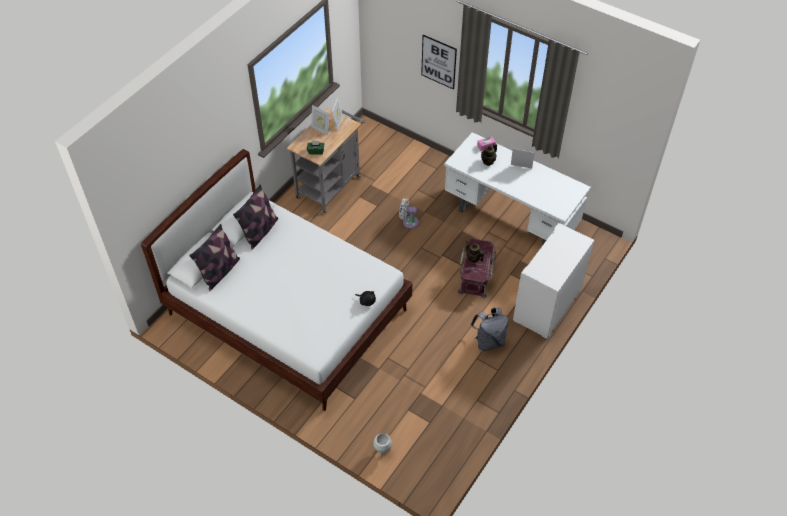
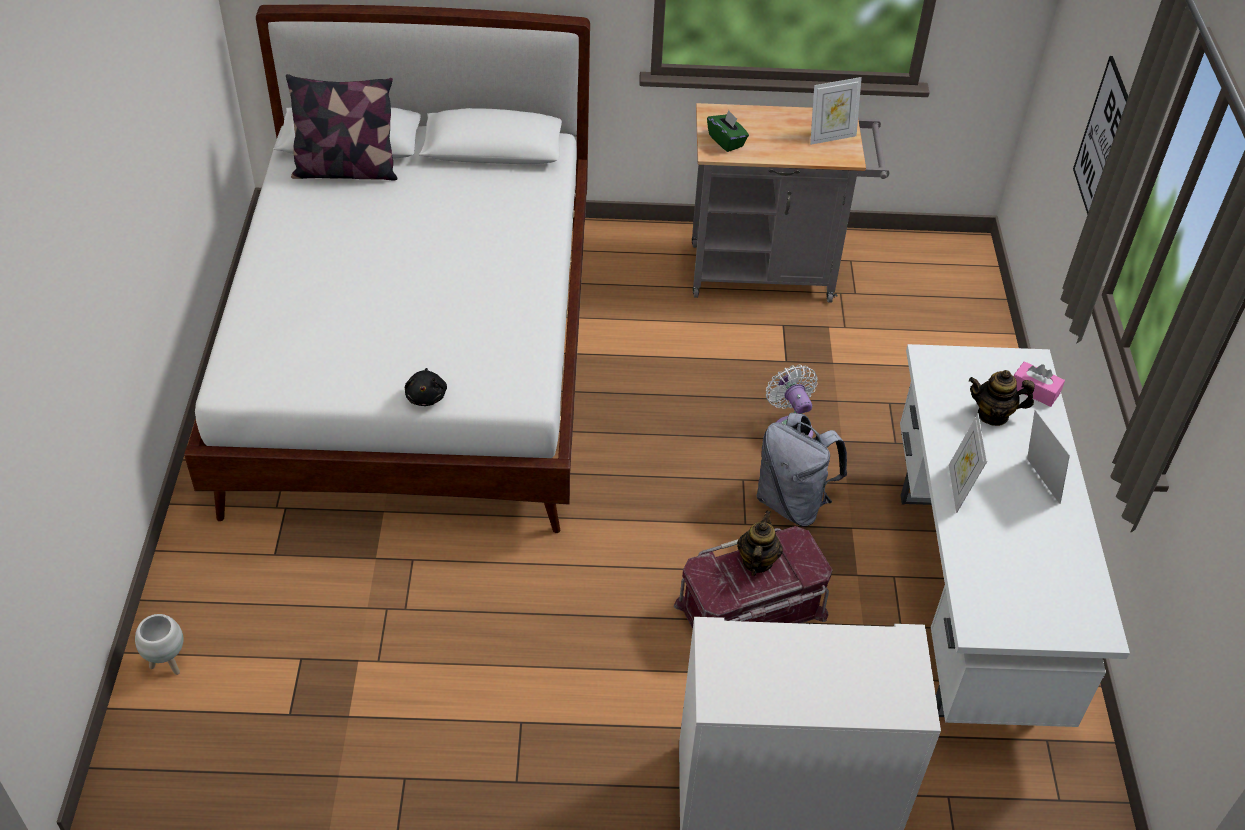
camera: 55 degrees right, 5 degrees down
pillow [233,184,278,250] -> none
picture frame [311,105,329,135] -> picture frame moved to [949,413,987,513]
grey backpack [471,308,508,351] -> grey backpack moved to [757,413,847,526]

